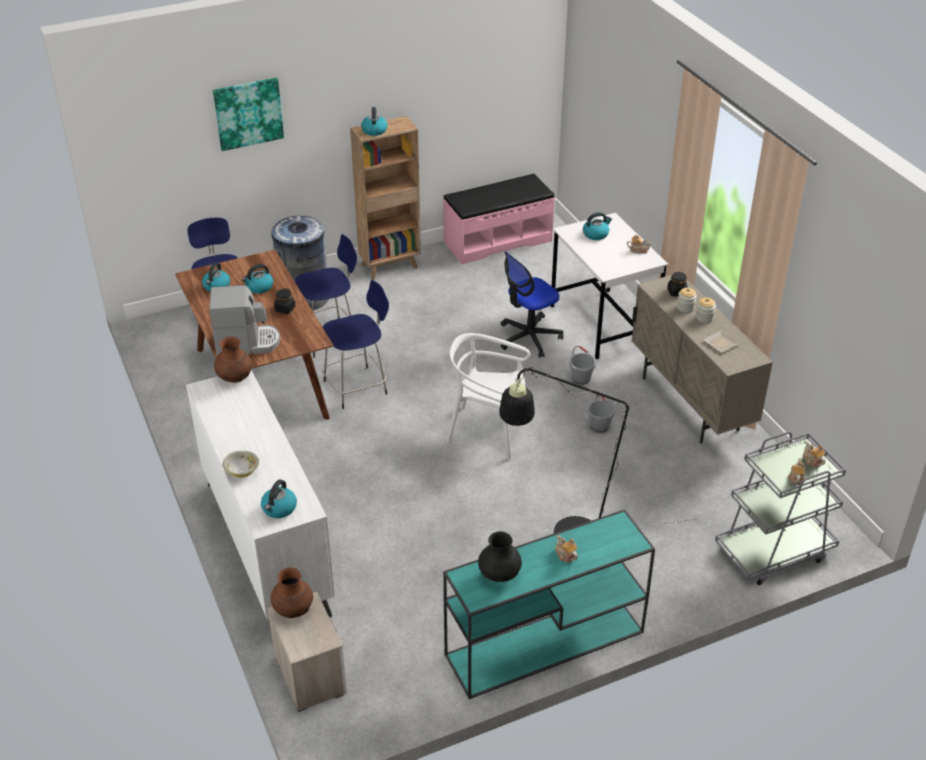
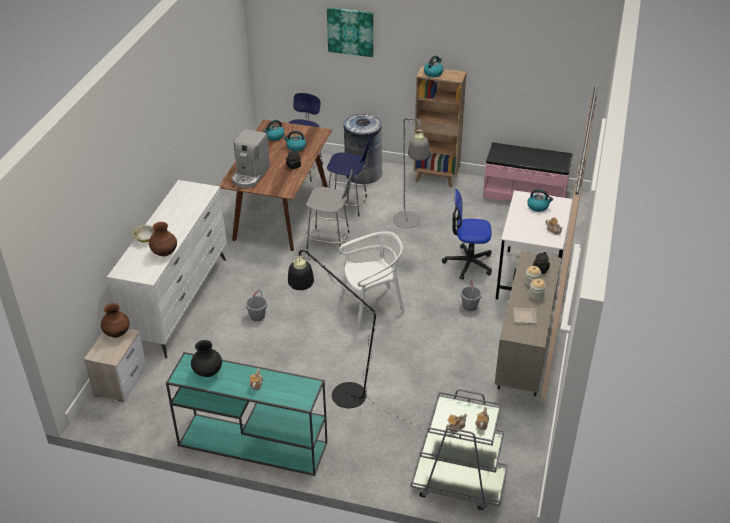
camera: 40 degrees right, 0 degrees up
coffee machine [209,285,280,356] -> coffee machine turned 75 degrees clockwise [231,129,270,188]
brown vase [214,336,252,383] -> brown vase moved to [149,222,177,256]
kettle [261,480,297,518] -> none
blue stool [322,280,389,409] -> grey stool [305,169,353,254]
white chair [447,333,530,460] -> white chair turned 105 degrees clockwise [339,231,405,329]
grey bucket [587,392,615,433] -> grey bucket moved to [246,290,267,321]
none -> grey floor lamp [393,118,430,228]

